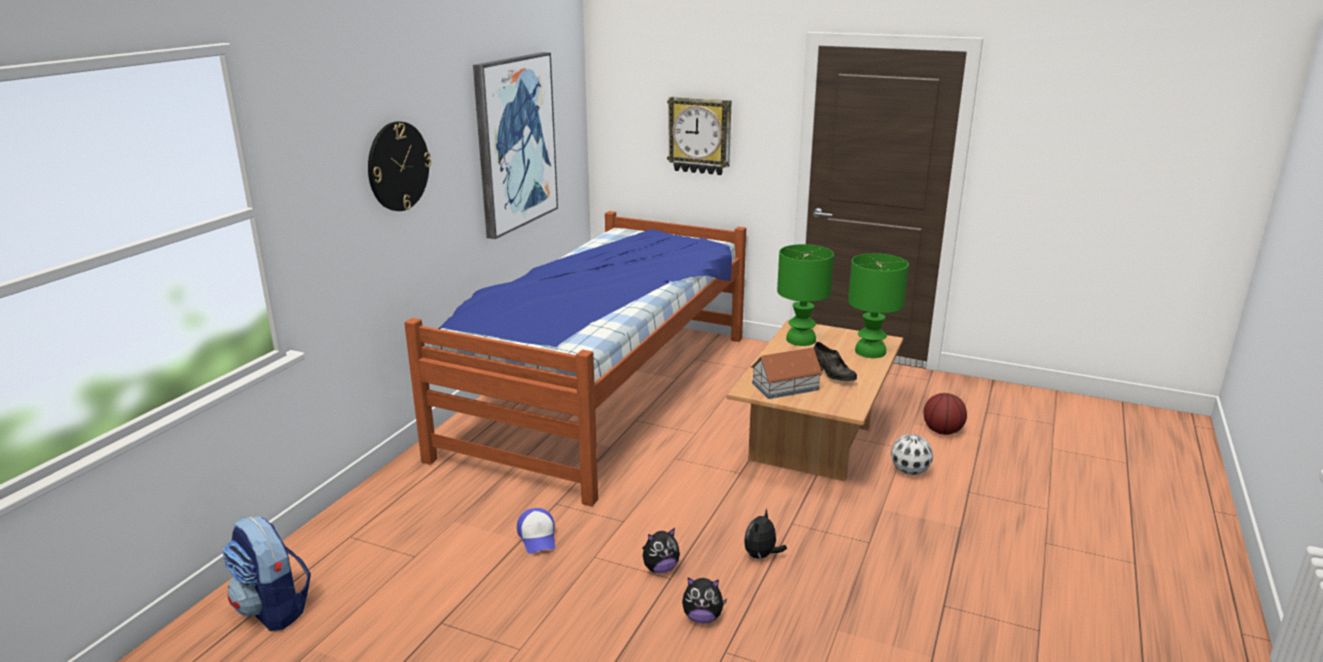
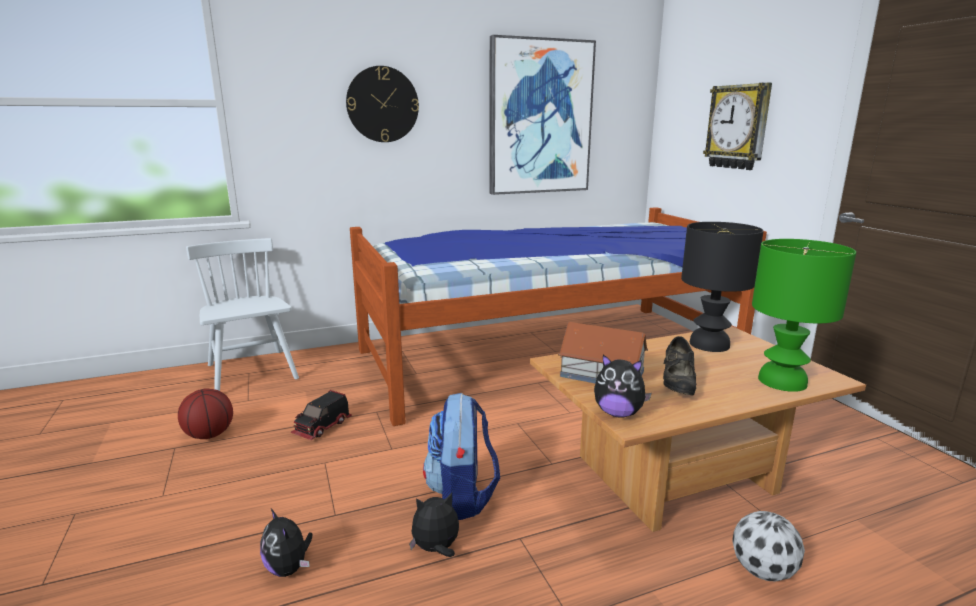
camera: 45 degrees right, 5 degrees down
backpack [223,516,311,631] -> backpack moved to [423,393,500,520]
cap [517,508,555,554] -> toy truck [290,390,352,440]
plush toy [642,528,680,573] -> plush toy moved to [594,355,652,418]
green table lamp [777,244,834,346] -> black table lamp [681,222,764,352]
basketball [924,393,967,435] -> basketball moved to [178,388,233,439]
none -> white chair [186,238,299,391]

